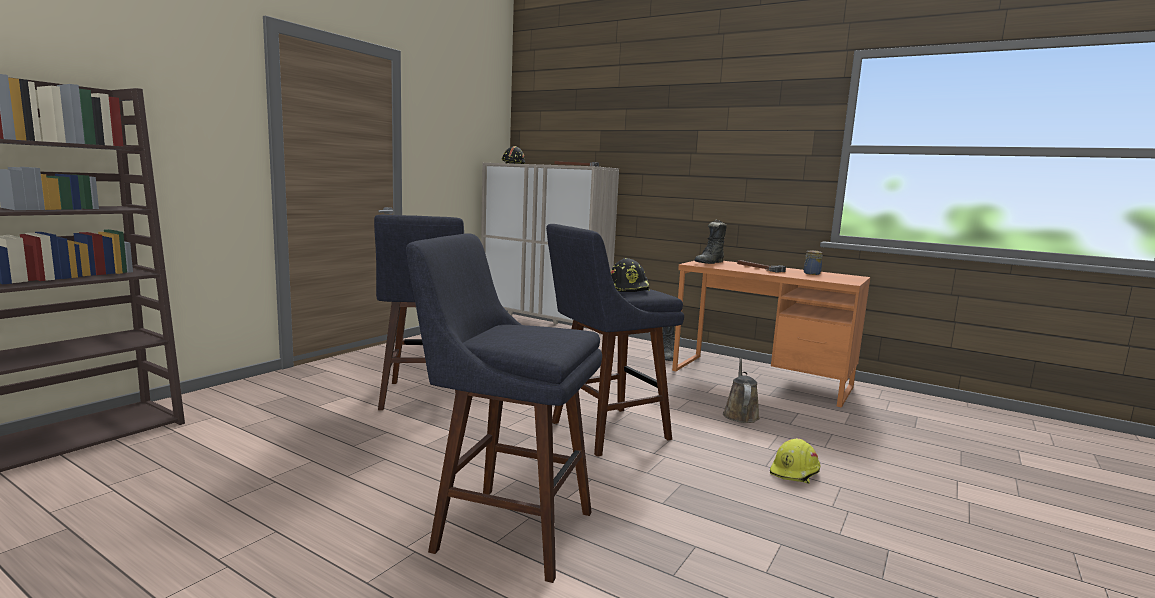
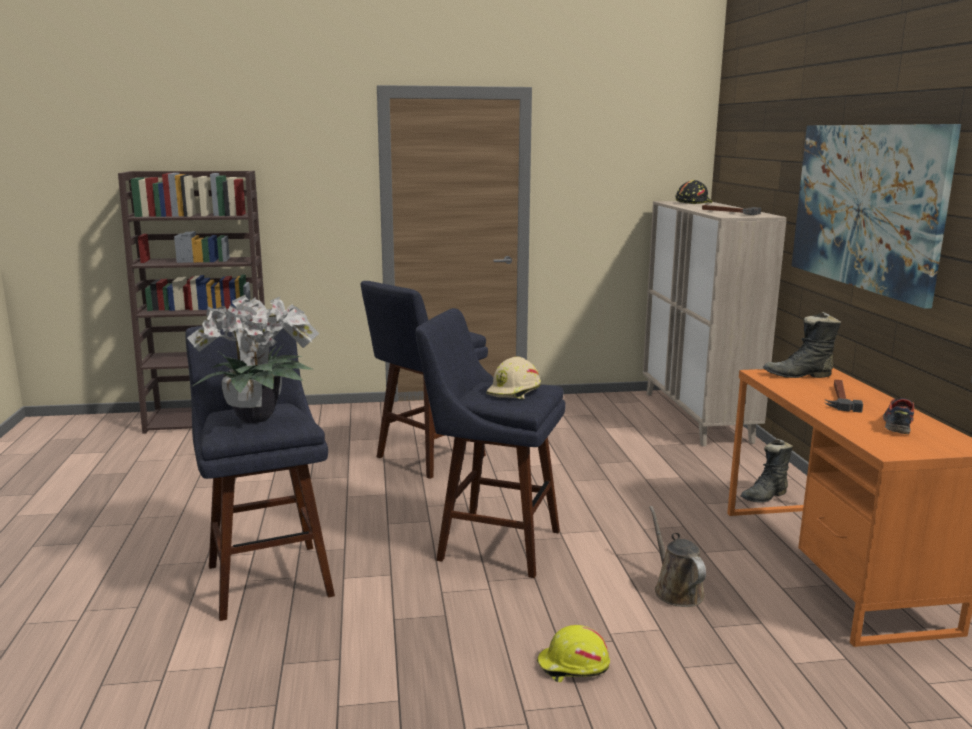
camera: 50 degrees right, 5 degrees up
black hard hat [611,258,650,292] -> beige hard hat [487,357,541,399]
brown watering can [723,358,760,423] -> brown watering can turned 75 degrees counterclockwise [649,506,706,607]
jar [804,250,823,275] -> shoe [883,398,914,434]
none -> potted plant [187,295,319,423]
none -> picture [792,124,961,309]

